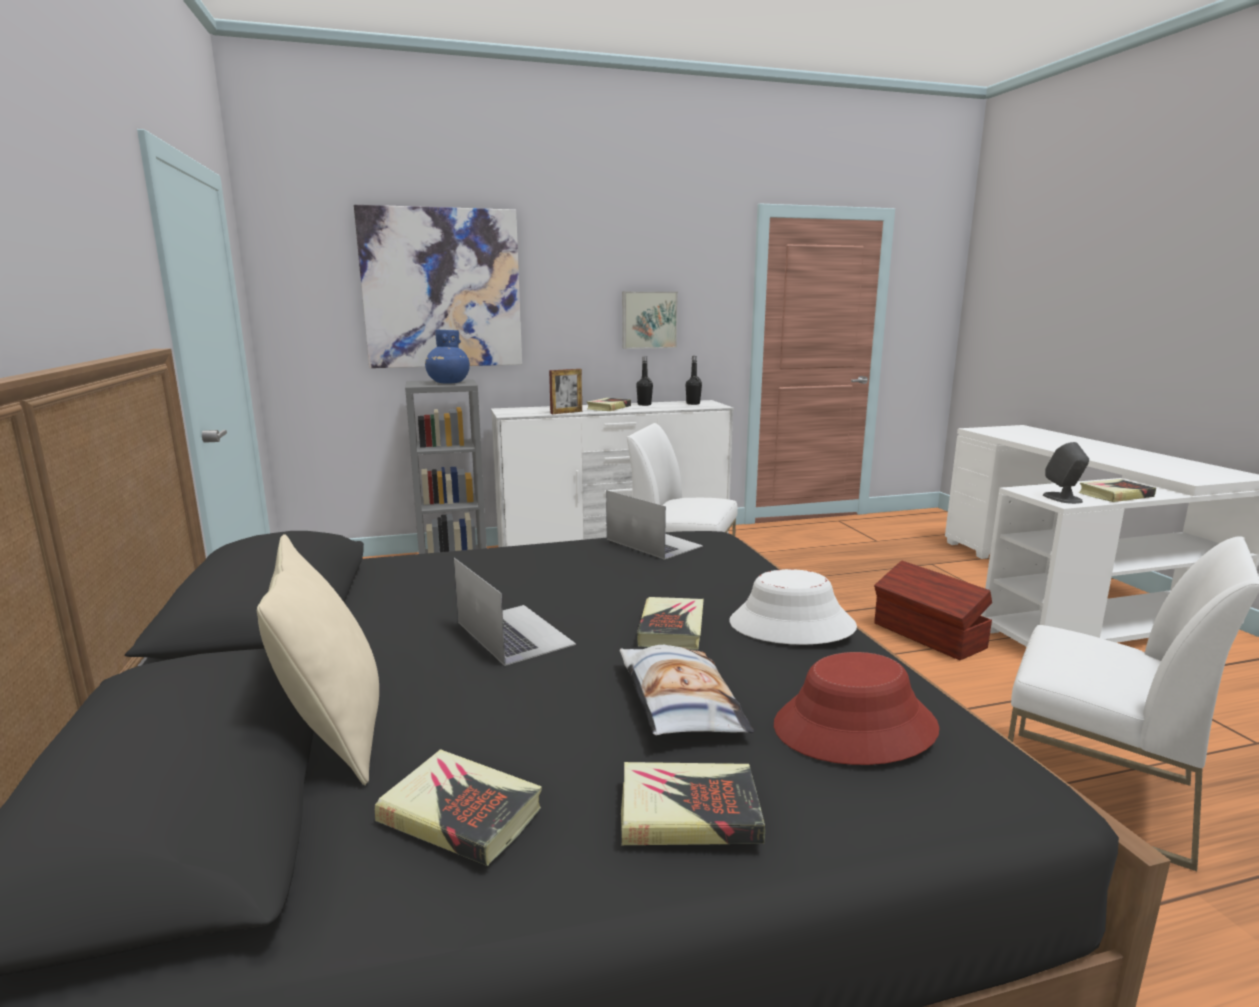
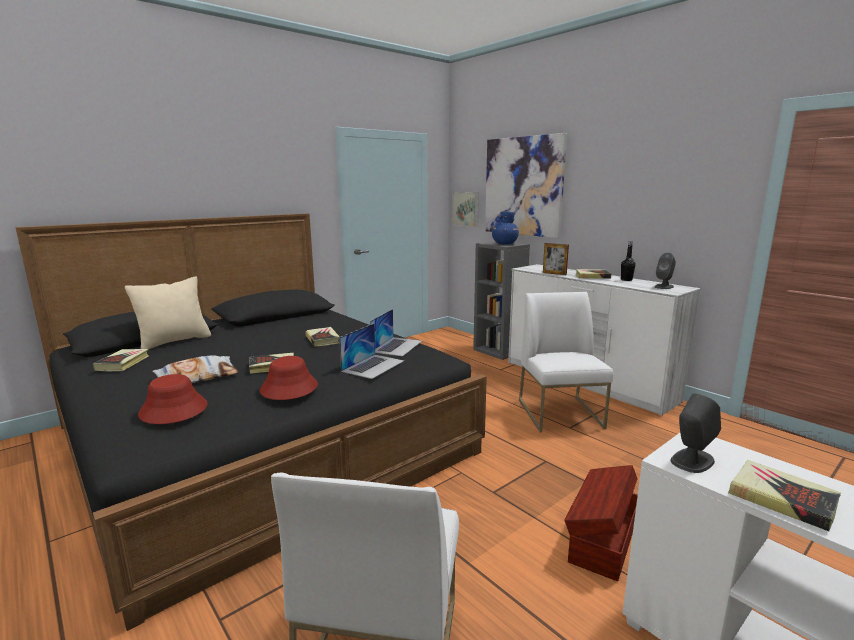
camera: 65 degrees right, 0 degrees up
laptop [454,558,576,666] -> laptop moved to [339,323,404,379]
book [621,762,765,845] -> book moved to [306,327,340,346]
picture [622,291,678,349] -> picture moved to [452,192,479,227]
black bottle [686,356,702,405] -> grey speaker [654,253,676,289]
white hat [730,569,857,645] -> red hat [260,356,318,400]

